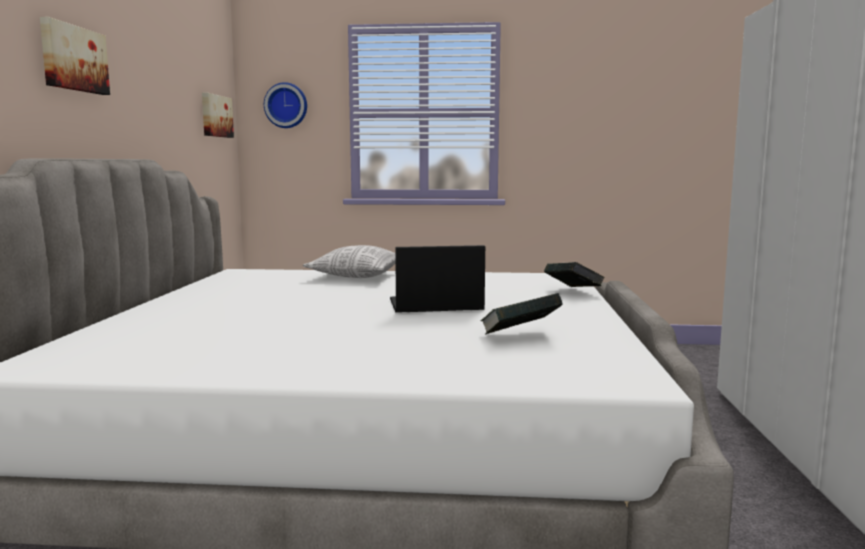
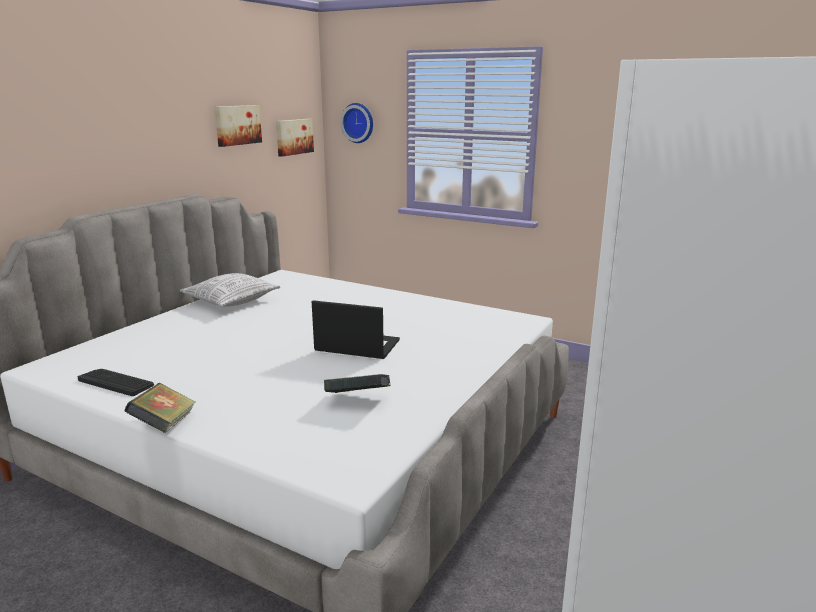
camera: 25 degrees right, 10 degrees up
picture [40,17,110,95] -> picture moved to [214,105,262,147]
pillow [303,245,396,278] -> pillow moved to [180,273,280,307]
book [544,262,605,287] -> book moved to [124,383,196,433]
none -> keyboard [77,369,154,396]

